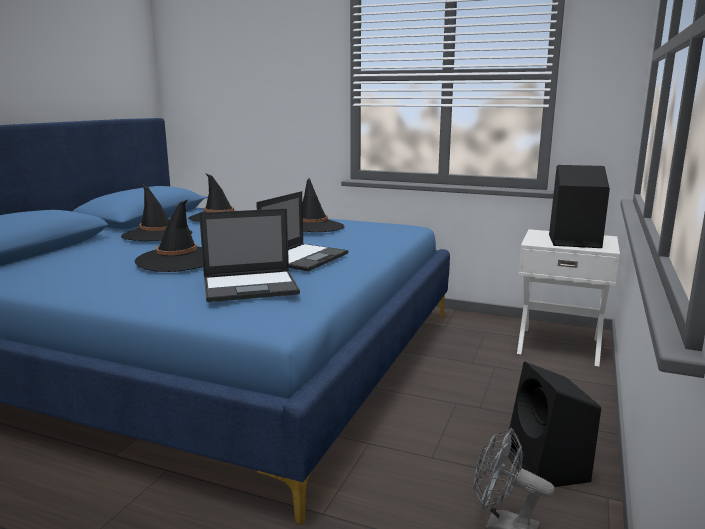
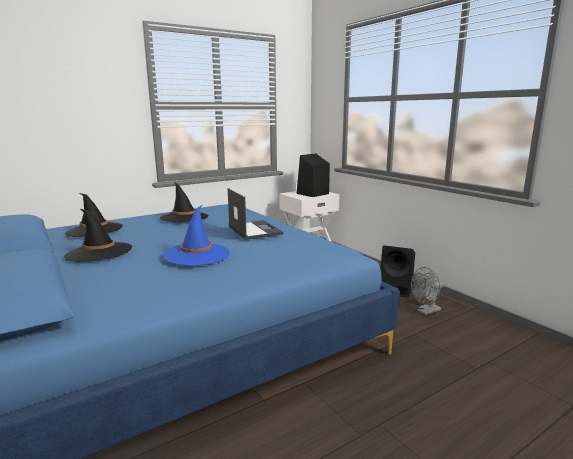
camera: 55 degrees left, 0 degrees up
black hat [135,200,203,272] -> blue hat [163,205,230,266]
laptop [199,208,300,302] -> none

